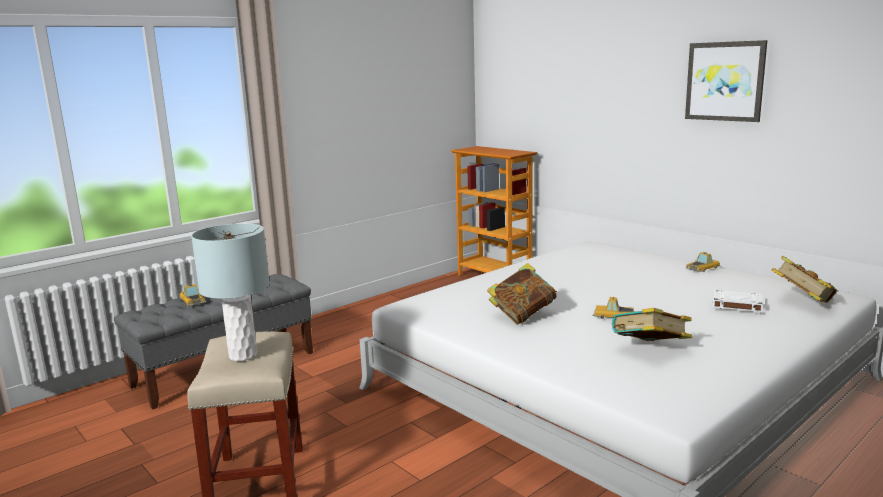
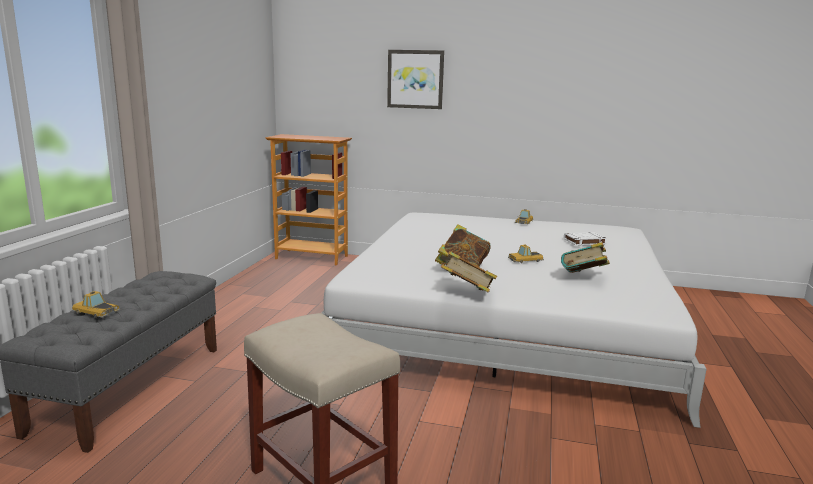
camera: 35 degrees left, 0 degrees up
grey table lamp [191,223,270,361] -> none
picture [685,40,767,122] -> picture moved to [387,50,444,109]
book [772,256,837,303] -> book moved to [441,251,497,292]

